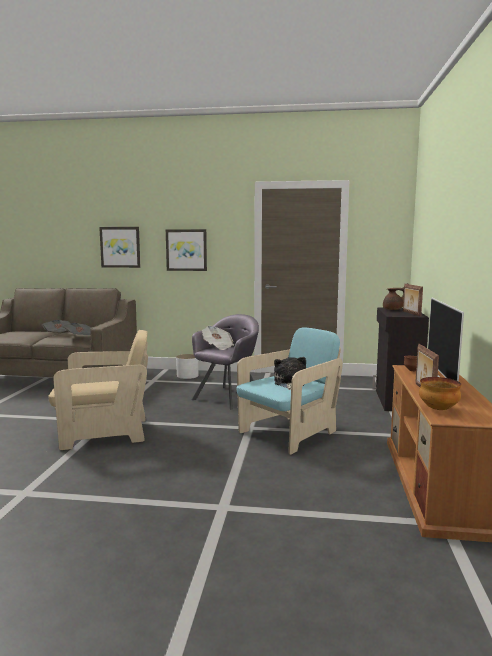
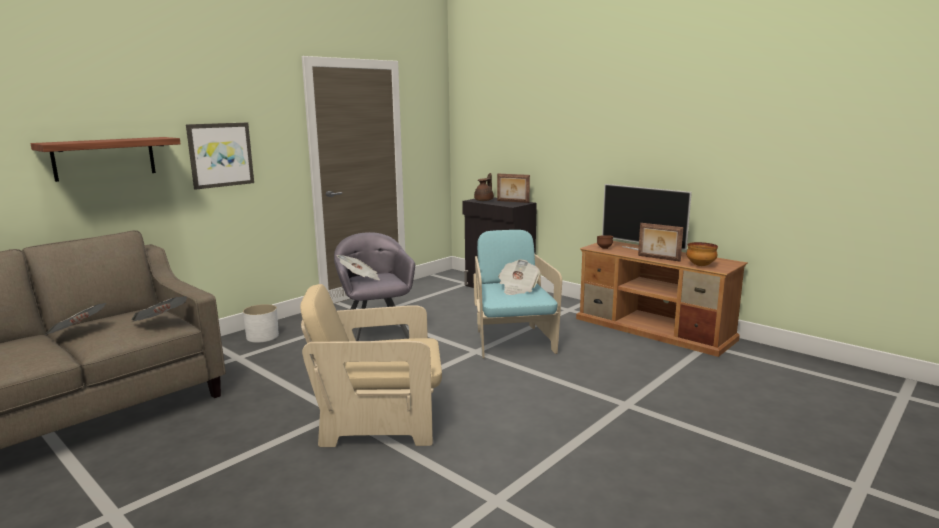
camera: 55 degrees left, 5 degrees up
beige armchair [49,330,148,450] -> beige armchair turned 120 degrees counterclockwise [300,284,442,447]
picture [99,227,141,268] -> shelf [30,137,181,182]
plush toy [274,357,306,390] -> newspaper [499,260,540,295]

